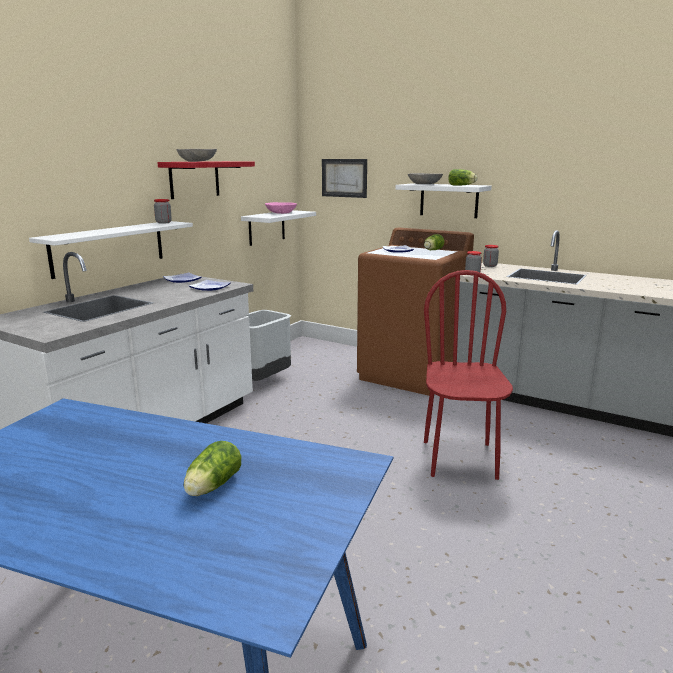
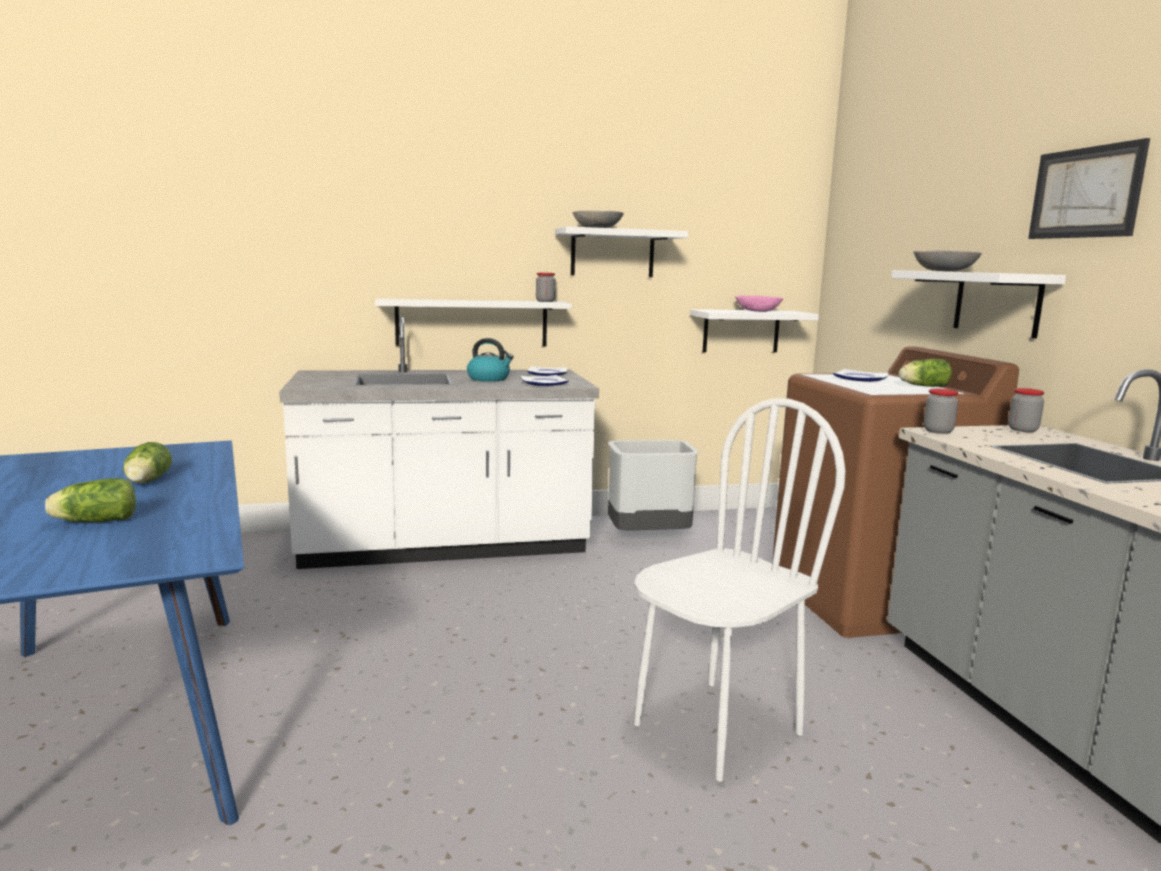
camera: 45 degrees right, 5 degrees down
red shelf [157,161,255,199] -> white shelf [555,226,688,277]
picture [322,159,367,198] -> picture moved to [1028,138,1150,239]
red chair [424,270,513,480] -> white chair [634,398,846,781]
lettuce [448,169,477,186] -> lettuce moved to [123,442,172,483]
none -> kettle [467,338,514,382]

